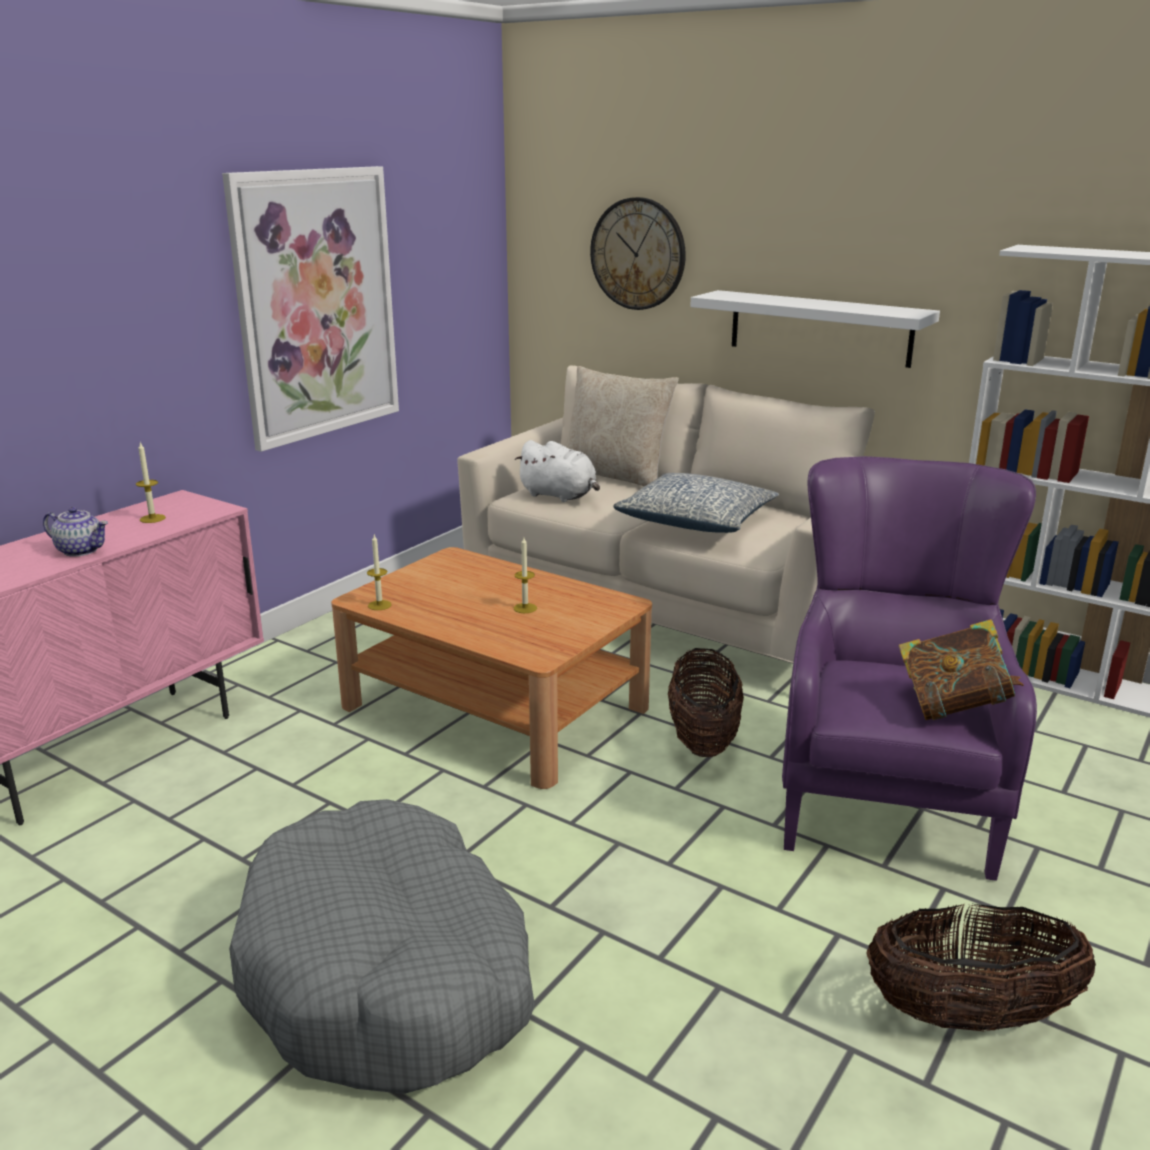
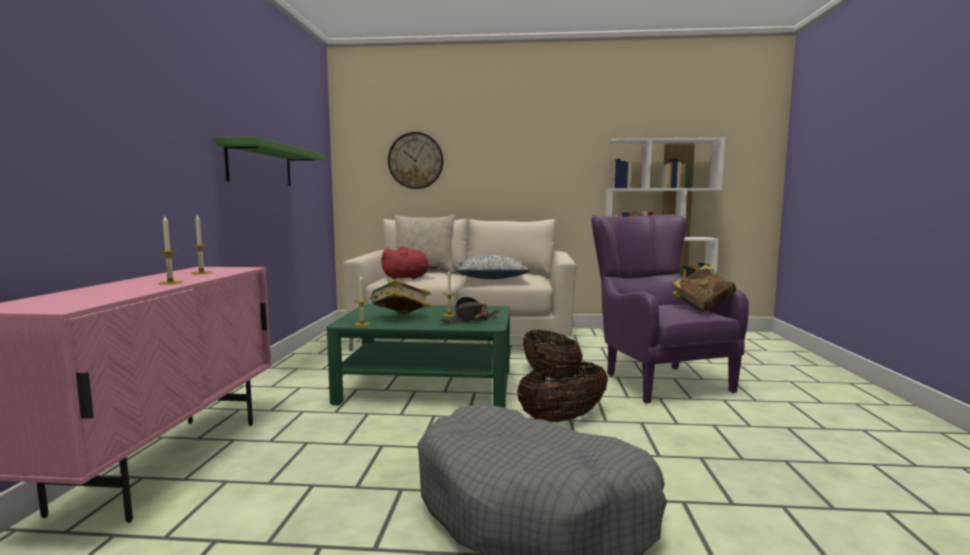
camera: 30 degrees left, 15 degrees down
teapot [43,507,108,557] -> candle [157,216,182,285]
picture [222,166,399,452] -> green shelf [215,137,325,186]
brown coffee table [331,547,652,789] -> green coffee table [326,304,510,408]
white plush toy [514,440,600,502] -> red plush toy [381,246,437,279]
white shelf [690,290,940,368] -> none
basket [867,904,1096,1031] -> basket moved to [517,362,608,423]
none -> book [370,279,431,314]
none -> black hat [440,297,500,323]

